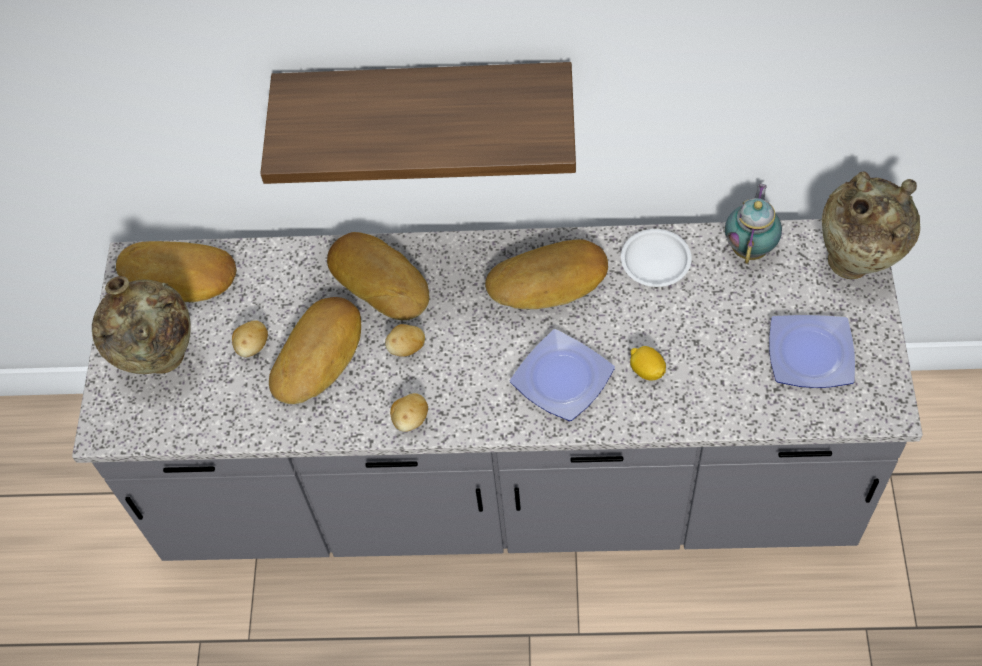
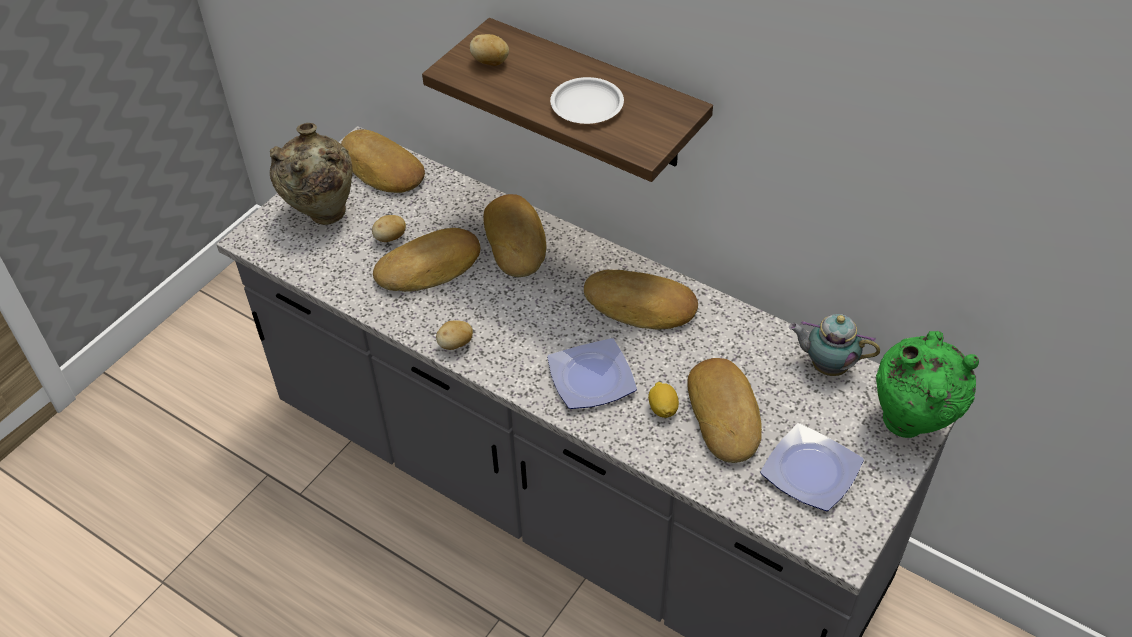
camera: 30 degrees right, 10 degrees down
potato [385,324,425,357] -> potato moved to [470,34,509,66]
white plate [621,229,692,287] -> white plate moved to [550,77,624,124]
teapot [725,184,782,264] -> teapot turned 120 degrees counterclockwise [789,314,880,376]
beige vase [822,171,920,279] -> green vase [876,330,979,438]
none -> bread [687,358,762,463]

